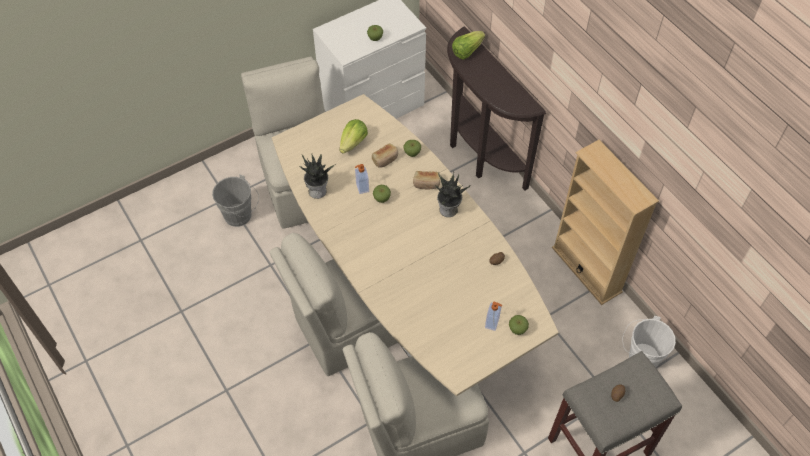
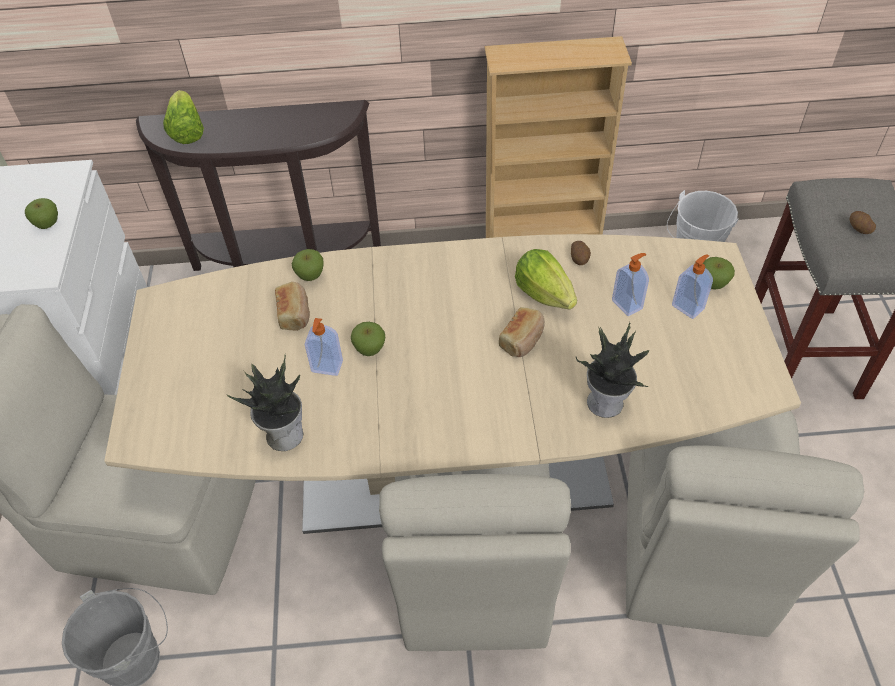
camera: 60 degrees left, 5 degrees down
lettuce [340,119,368,154] -> lettuce moved to [515,249,577,309]
bread [413,171,440,189] -> bread moved to [499,307,545,357]
potted plant [435,173,470,217] -> potted plant moved to [576,322,649,418]
none -> soap dispenser [612,253,649,316]

